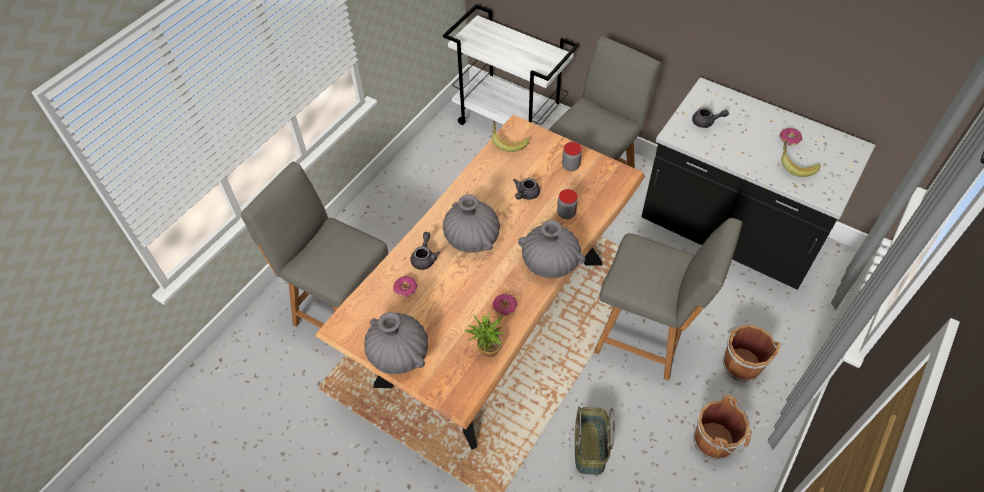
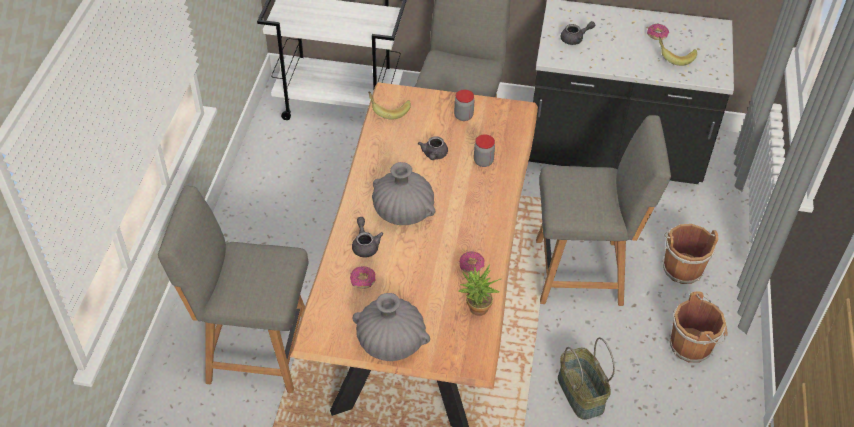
camera: 25 degrees left, 5 degrees down
grey vase [518,220,586,278] -> none

